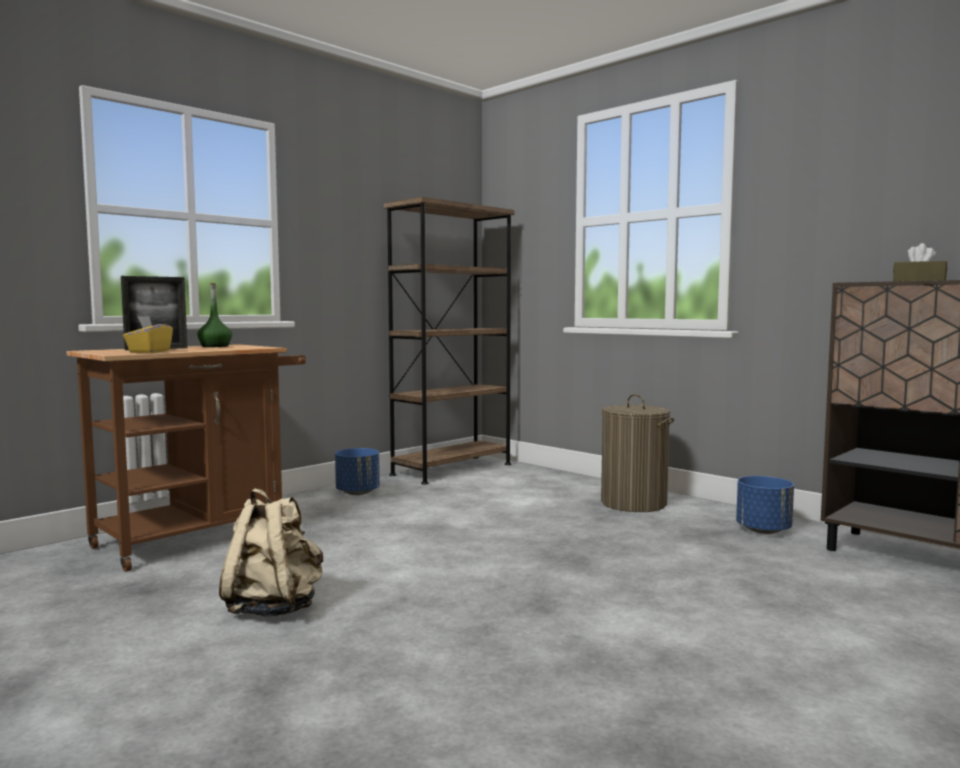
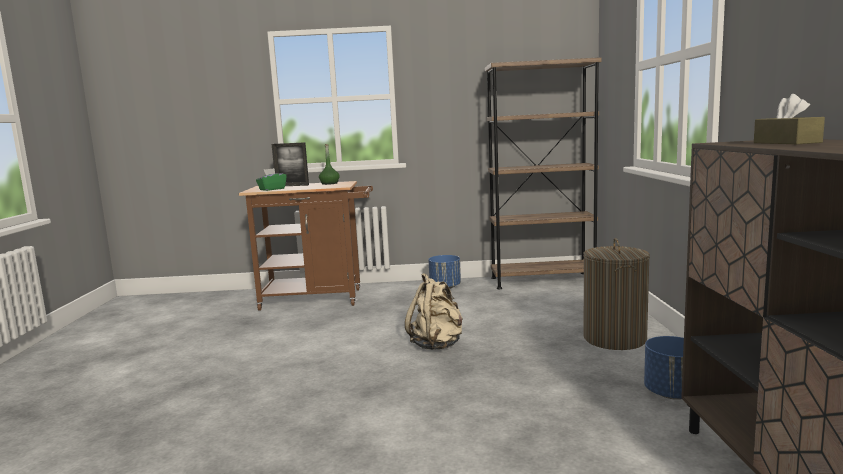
camera: 45 degrees right, 5 degrees up
yellow tissue box [123,316,173,353] -> green tissue box [256,168,287,191]
beige backpack [219,488,323,617] -> beige backpack moved to [405,273,463,350]

